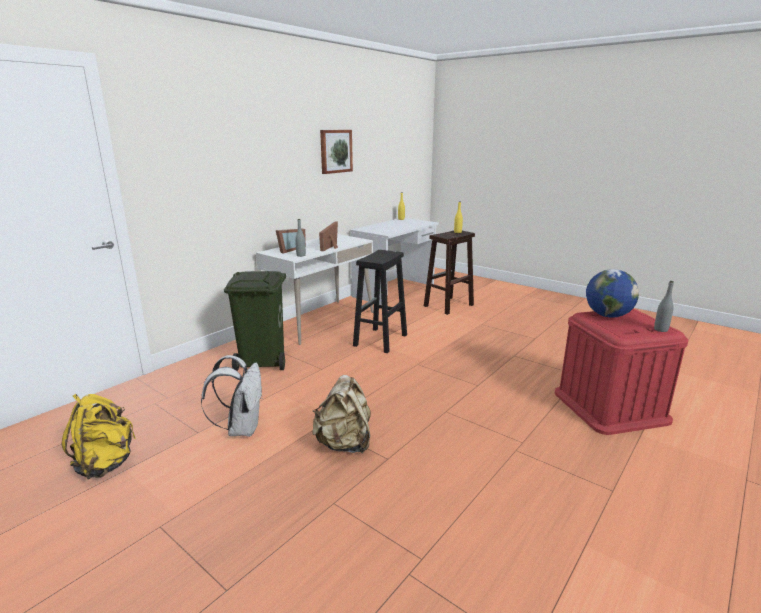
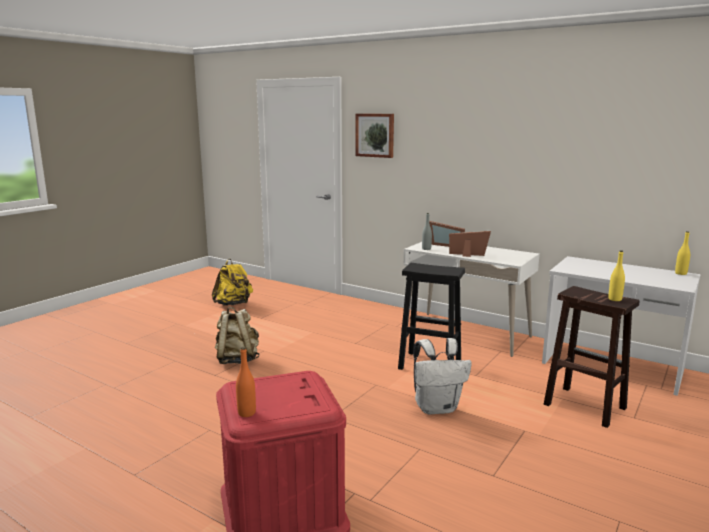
camera: 85 degrees right, 5 degrees down
white backpack [201,355,263,437] -> white backpack moved to [413,338,472,415]
green trash can [224,271,286,371] -> none
picture [320,130,353,174] -> picture moved to [355,114,394,158]
globe [586,269,639,318] -> none
grey bottle [654,281,674,332] -> orange bottle [236,347,256,417]

